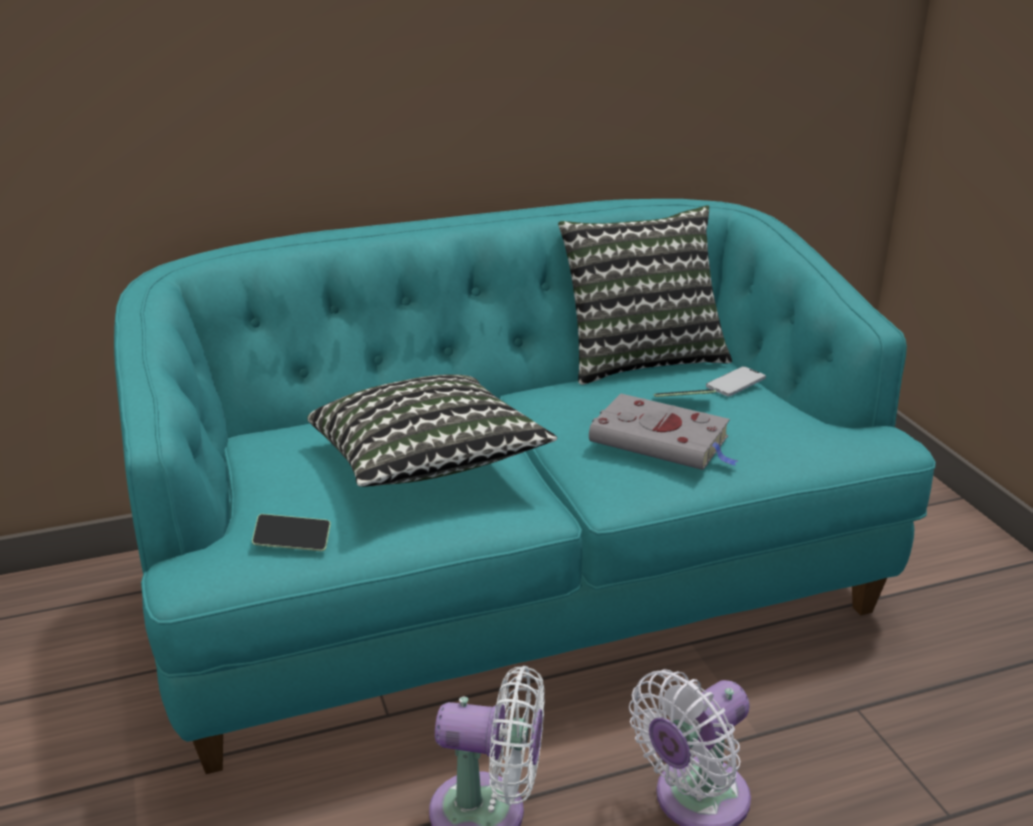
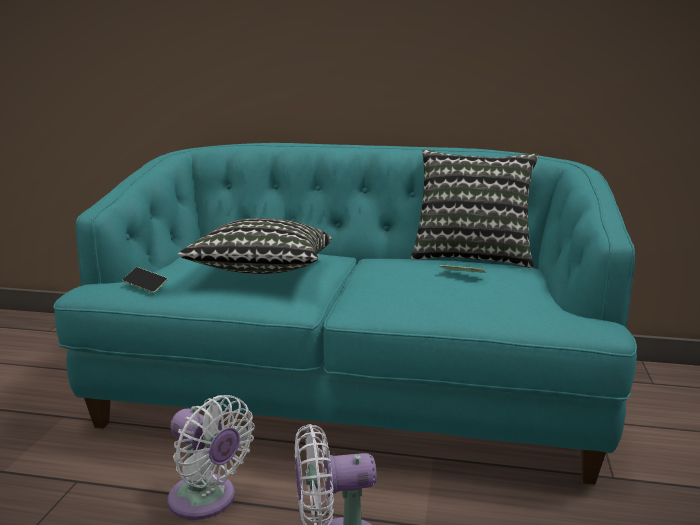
camera: 30 degrees right, 10 degrees down
grey book [589,393,738,470] -> none
phone [706,366,766,396] -> none

